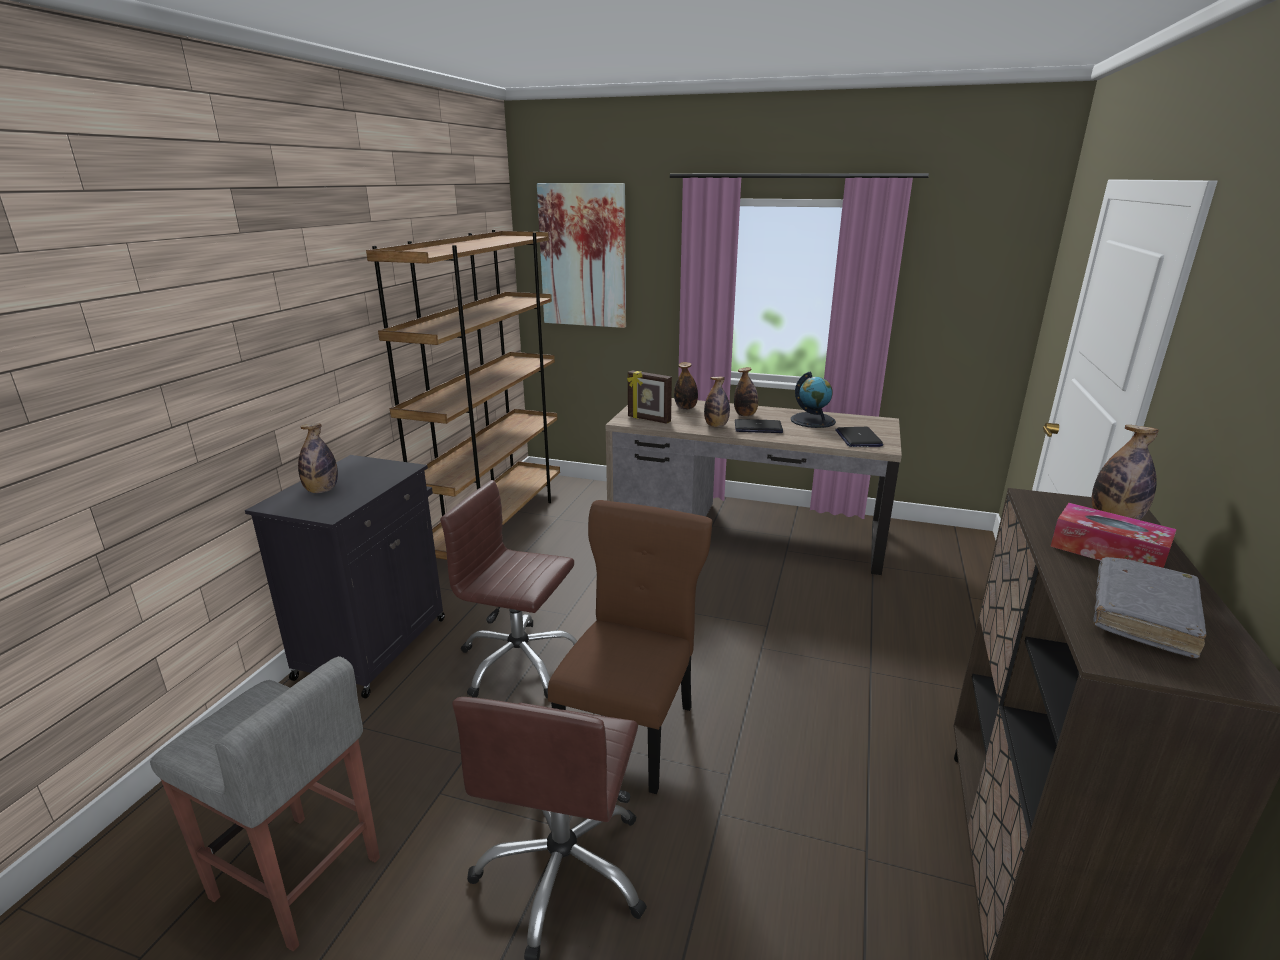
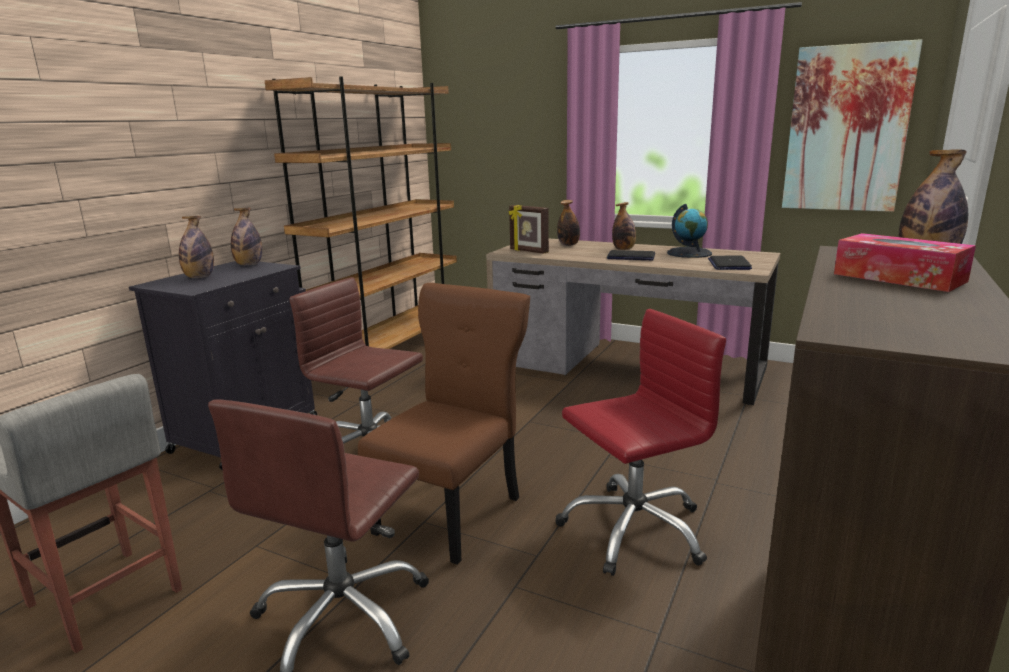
camera: 10 degrees right, 5 degrees down
picture [537,183,626,328] -> picture moved to [782,39,923,212]
bottle [704,377,730,427] -> bottle moved to [231,208,262,265]
grey book [1093,557,1206,658] -> none
none -> red office chair [555,309,726,576]

